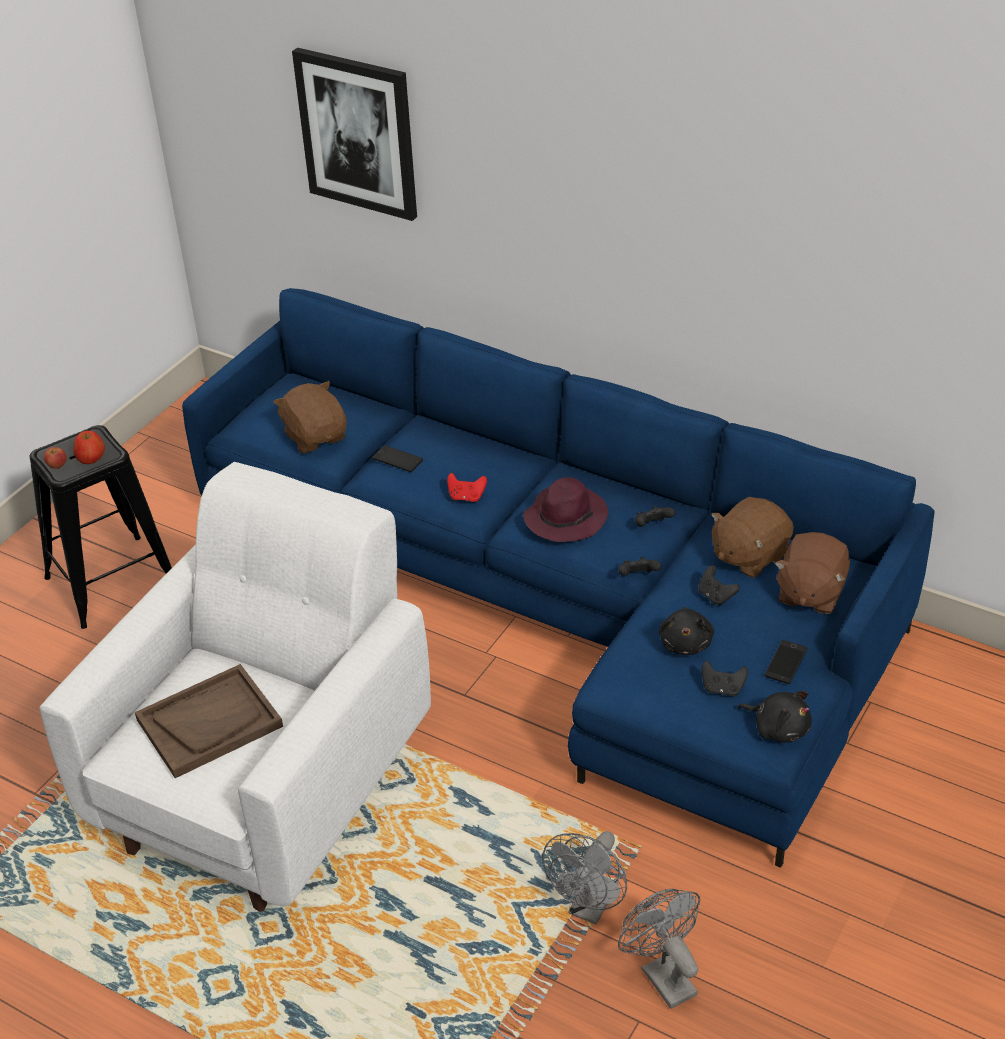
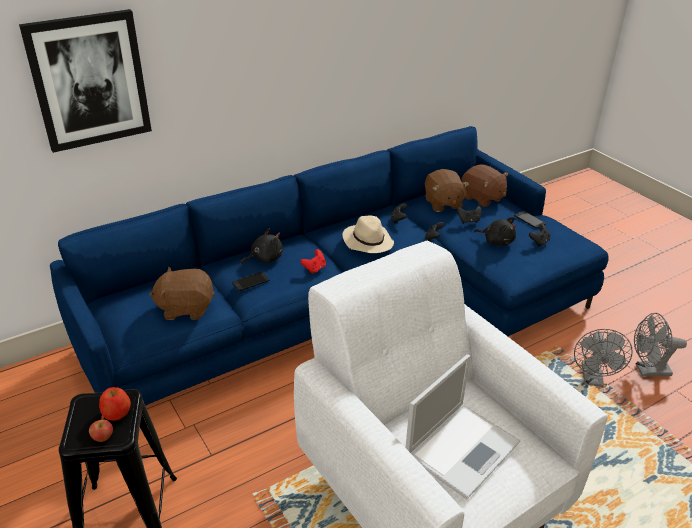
camera: 65 degrees left, 5 degrees down
brown tray [135,664,283,778] -> laptop [405,354,520,499]
purple hat [523,477,608,542] -> beige hat [342,215,394,253]
grey fan [542,831,627,925] -> grey fan turned 45 degrees clockwise [574,329,633,387]
black plush toy [738,691,812,743] -> black plush toy moved to [240,228,283,264]

